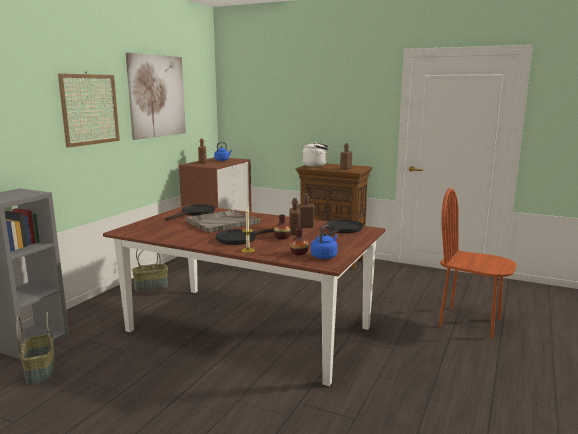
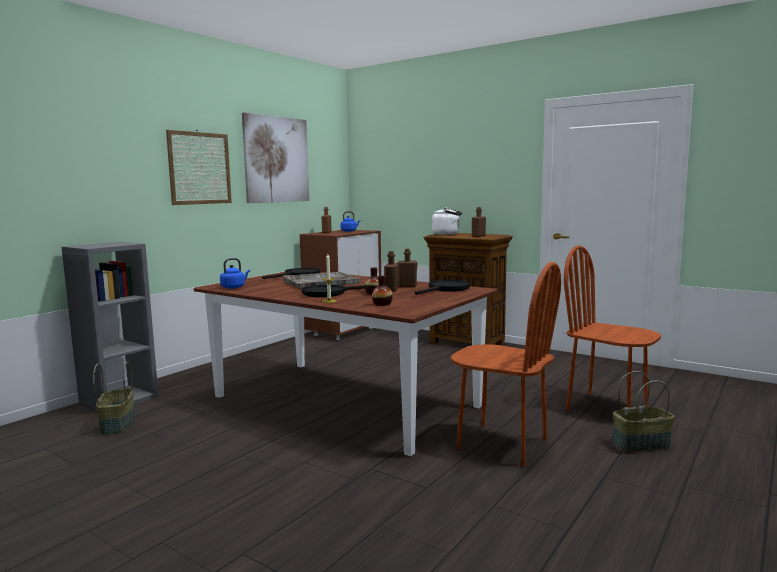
camera: 10 degrees right, 5 degrees down
basket [132,249,168,291] -> basket moved to [613,371,675,452]
blue kettle [311,225,338,259] -> blue kettle moved to [220,258,250,289]
none -> brown chair [451,262,561,467]

